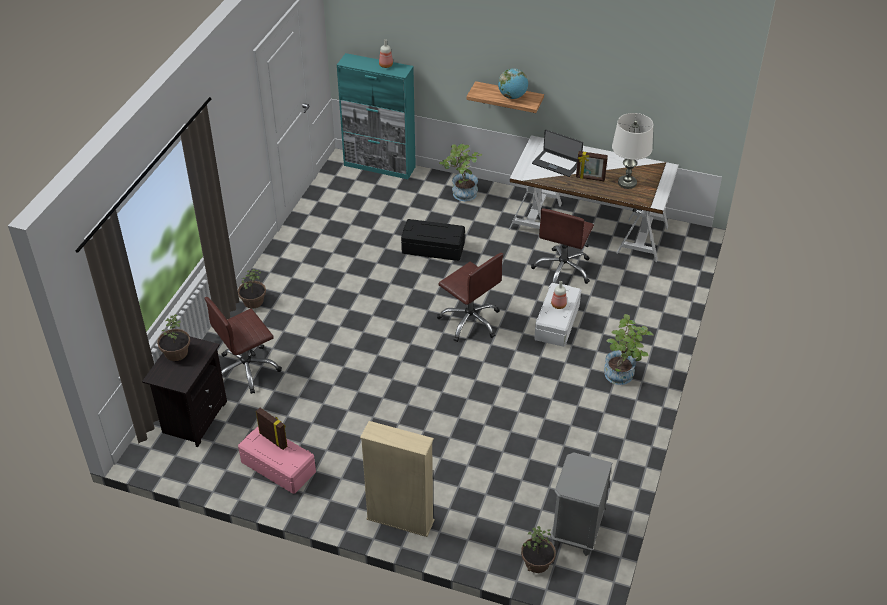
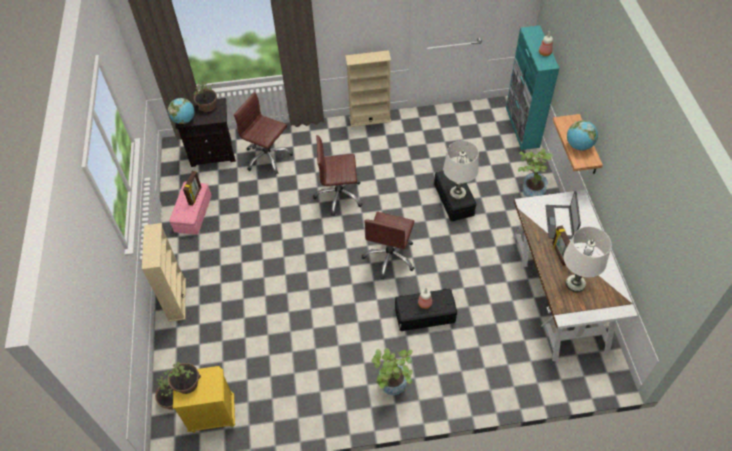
camera: 65 degrees right, 10 degrees up
potted plant [238,269,266,308] -> potted plant moved to [163,362,201,394]
brown office chair [531,208,594,284] -> brown office chair moved to [313,135,363,216]
white storage box [534,283,581,347] -> black storage box [395,289,457,331]
grey nightstand [550,452,612,556] -> yellow nightstand [173,366,235,433]
none -> globe [168,98,195,124]
none -> beige bookcase [345,50,391,127]
none -> white table lamp [443,141,479,200]

